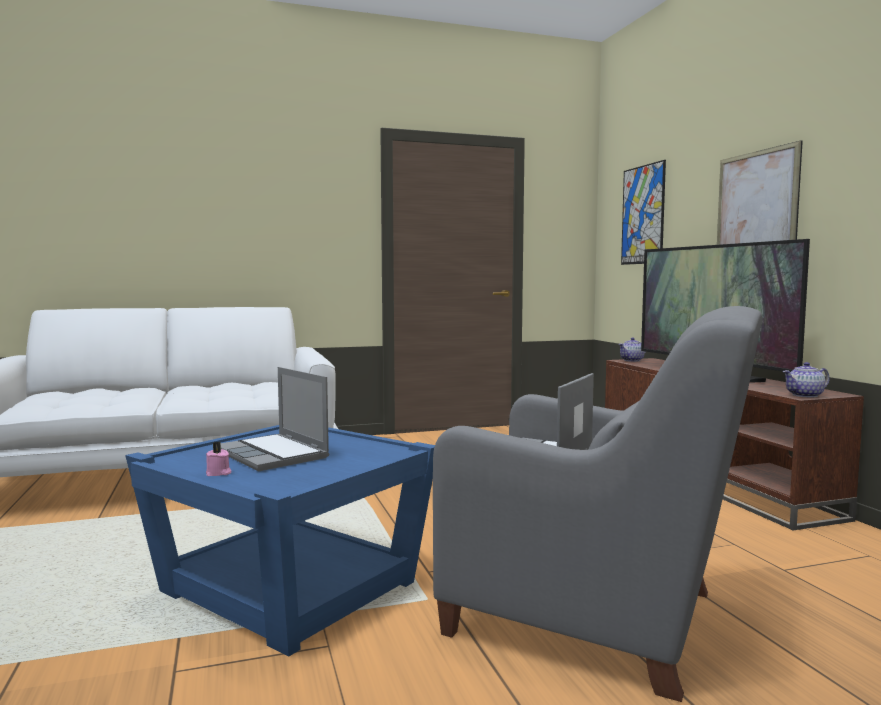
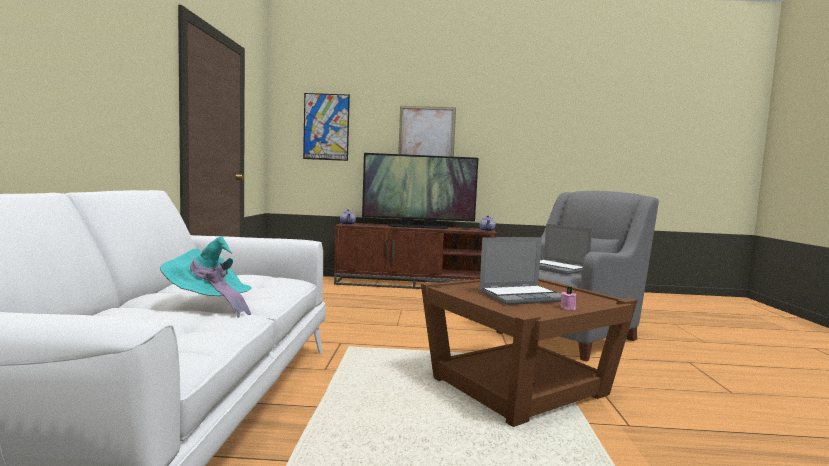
camera: 70 degrees left, 0 degrees up
blue side table [125,425,435,657] -> brown side table [421,278,638,427]
none -> turquoise hat [160,236,252,318]

